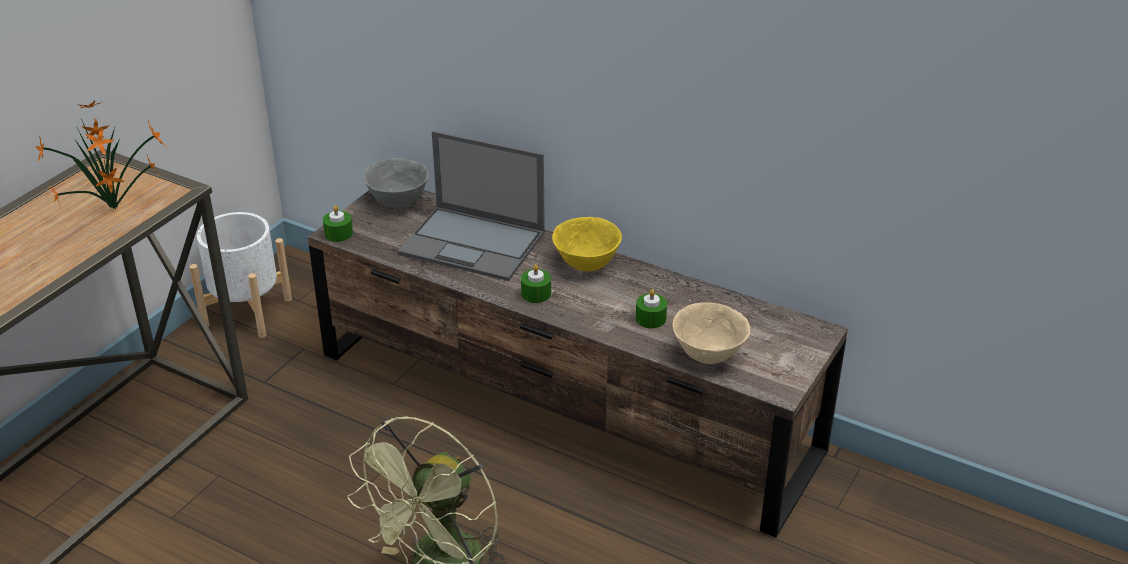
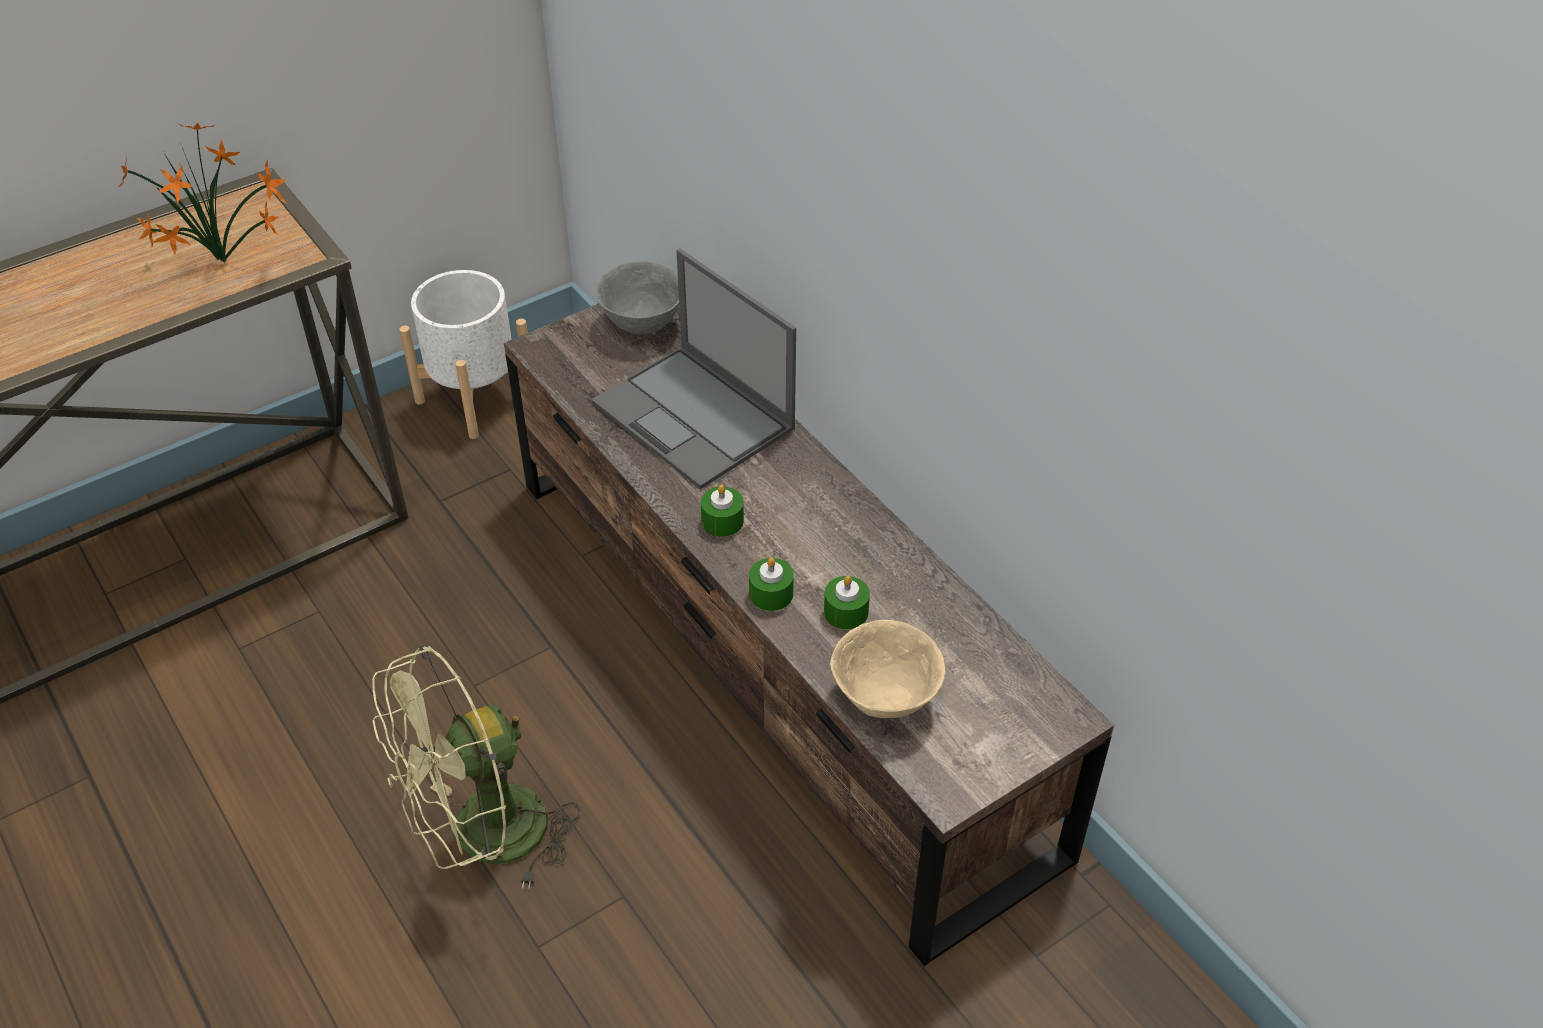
camera: 25 degrees right, 10 degrees up
green candle [323,205,353,242] -> green candle moved to [749,558,794,611]
yellow bowl [552,217,622,271] -> none

